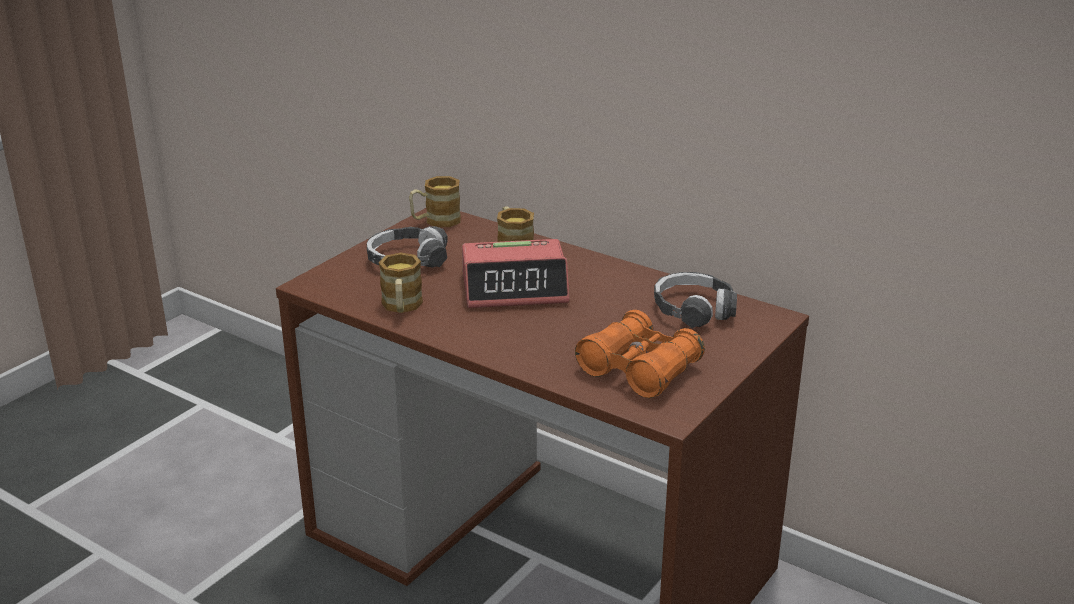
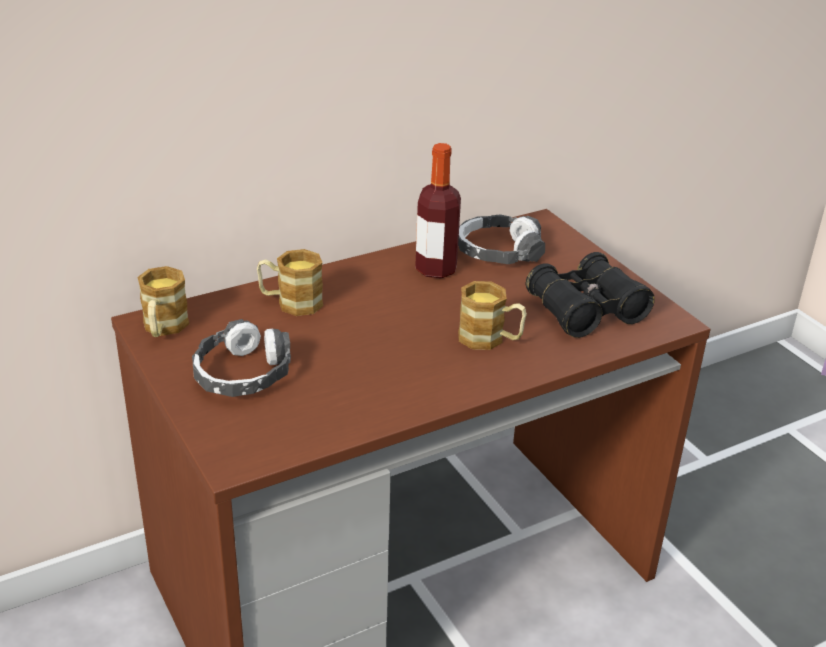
camera: 65 degrees left, 5 degrees up
mug [379,253,423,313] -> mug moved to [458,281,527,350]
alarm clock [462,239,570,308] -> none
orange binoculars [575,310,705,398] -> black binoculars [526,252,655,338]
none -> bottle [415,143,461,278]

